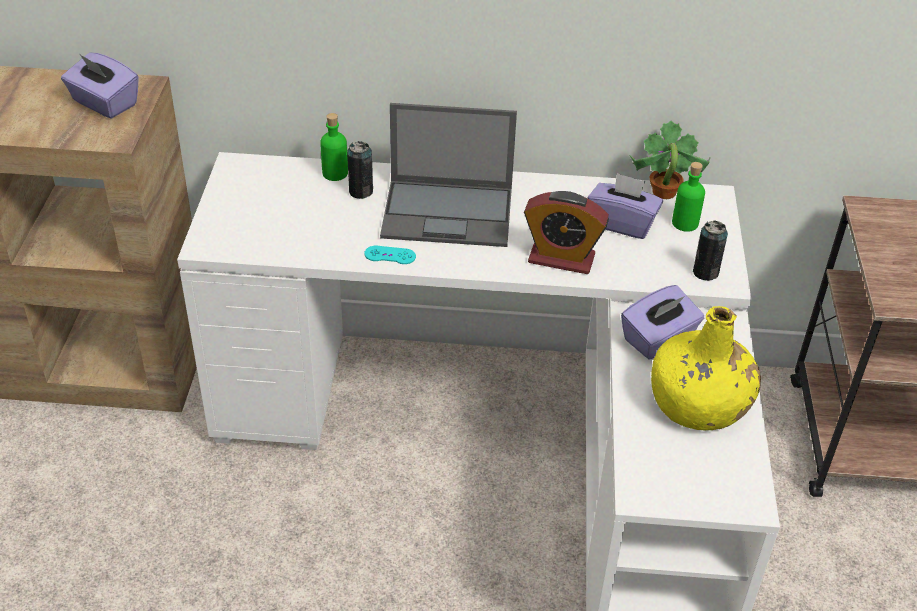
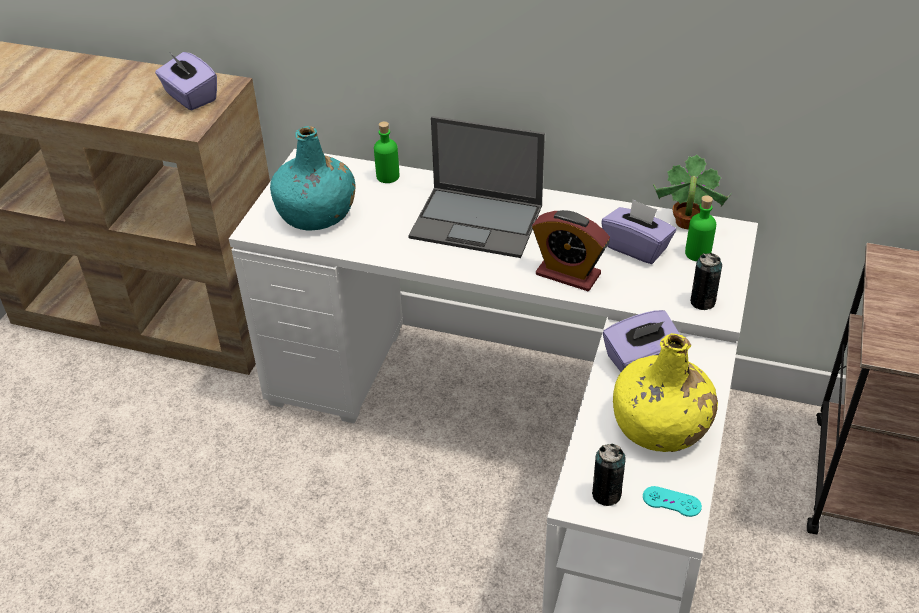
camera: 15 degrees right, 0 degrees up
can [347,141,373,199] -> can moved to [592,443,626,506]
turquoise game controller [364,246,416,264] -> turquoise game controller moved to [643,486,702,517]
none -> turquoise bottle [270,126,356,230]

